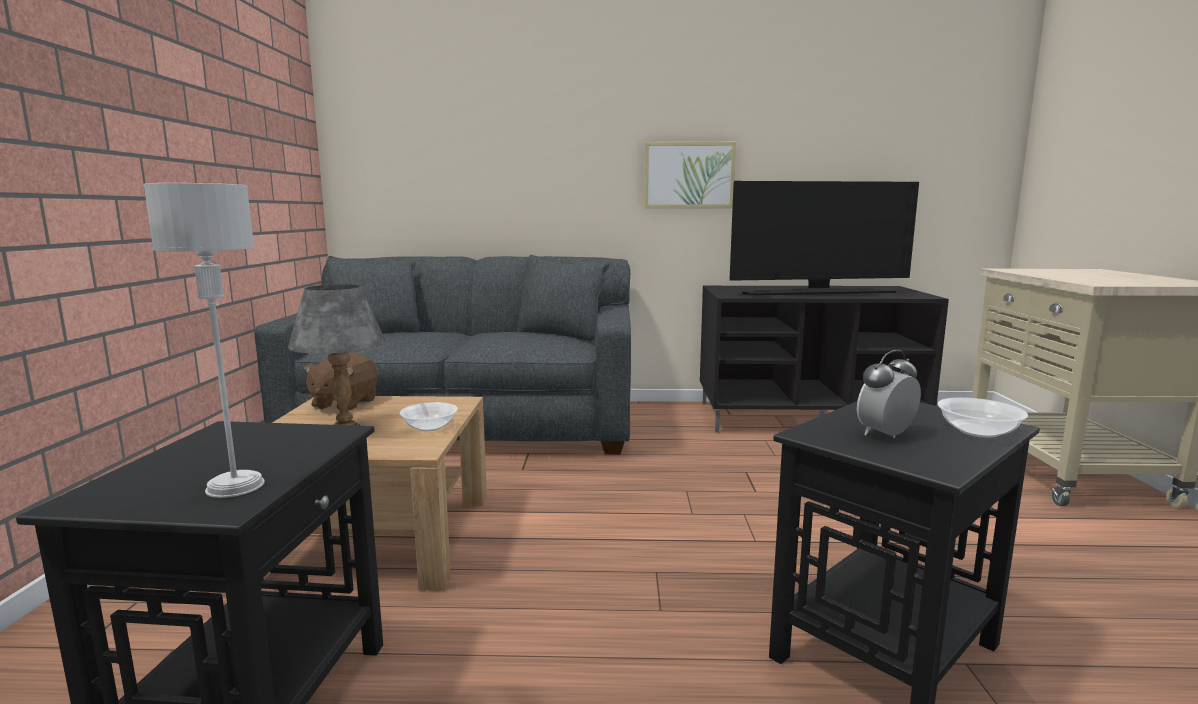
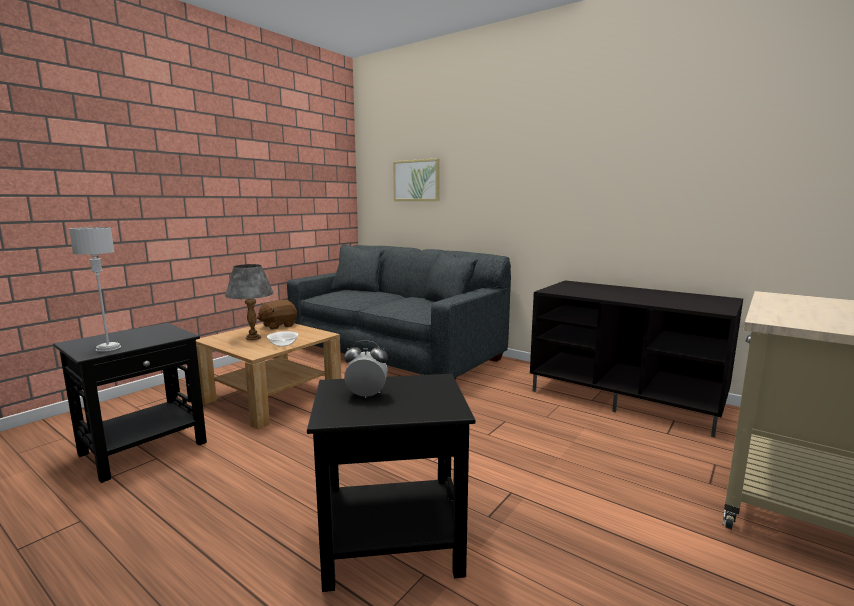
camera: 35 degrees right, 0 degrees up
picture [644,142,736,208] -> picture moved to [393,158,440,201]
television [730,181,919,296] -> none
bowl [938,397,1028,438] -> none

